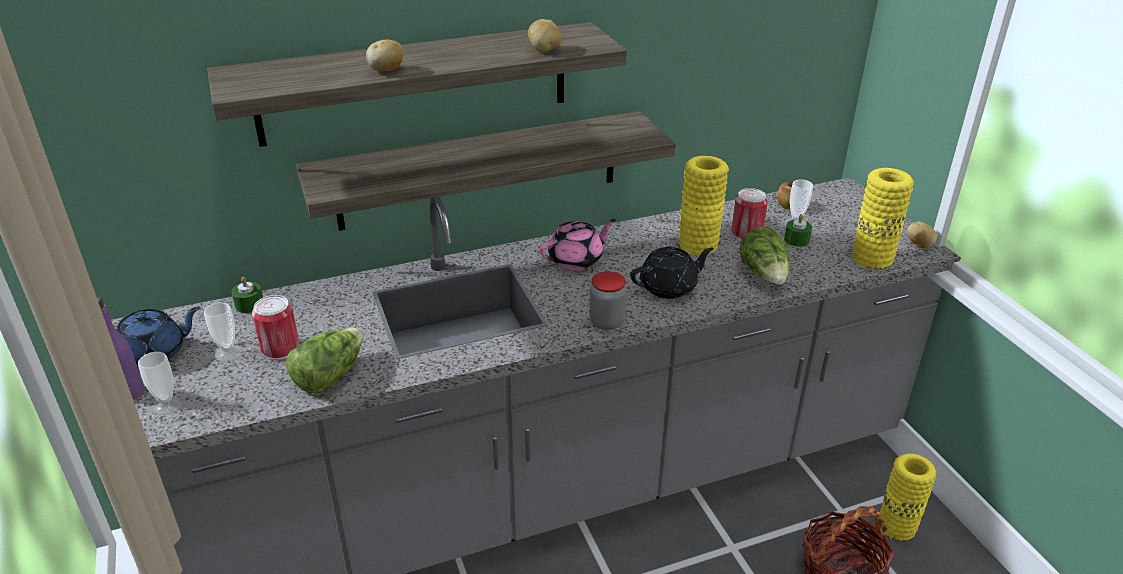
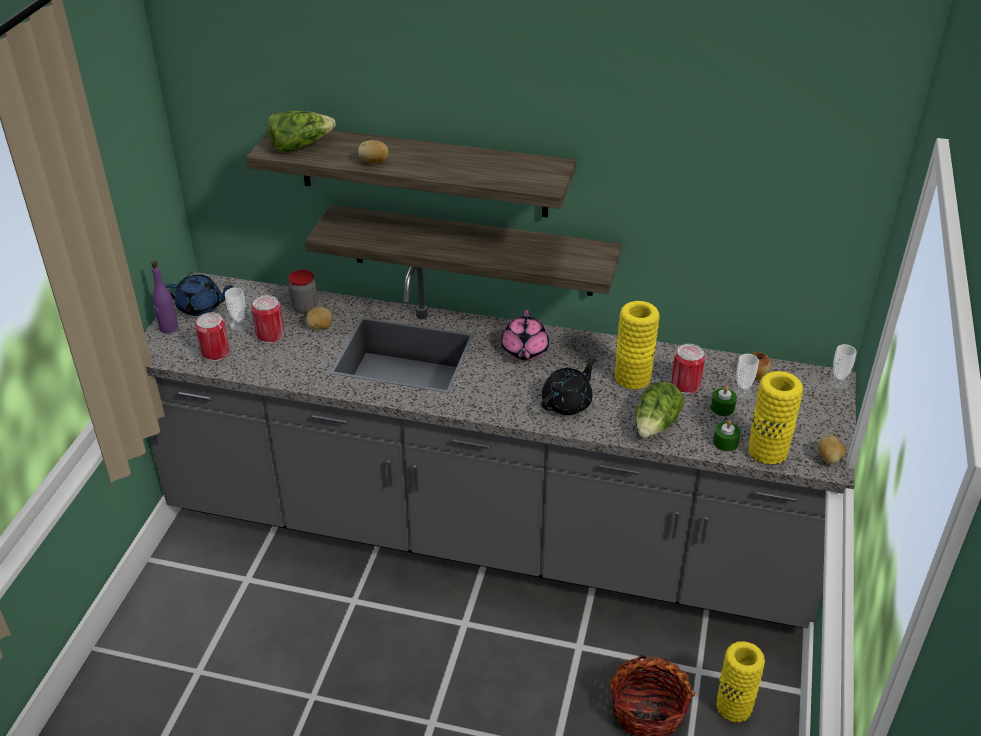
camera: 35 degrees right, 5 degrees up
cup [138,352,182,415] -> cup moved to [828,344,857,390]
green candle [231,277,263,313] -> green candle moved to [713,420,741,451]
lettuce [286,327,363,393] -> lettuce moved to [267,111,336,152]
potato [528,19,562,52] -> potato moved to [306,307,332,330]
pink teapot [539,219,616,270] -> pink teapot turned 90 degrees clockwise [501,310,549,360]
jar [589,271,626,330] -> jar moved to [288,270,318,314]
black teapot [630,247,714,299] -> black teapot turned 60 degrees counterclockwise [542,359,595,415]
none -> can [195,312,230,361]

